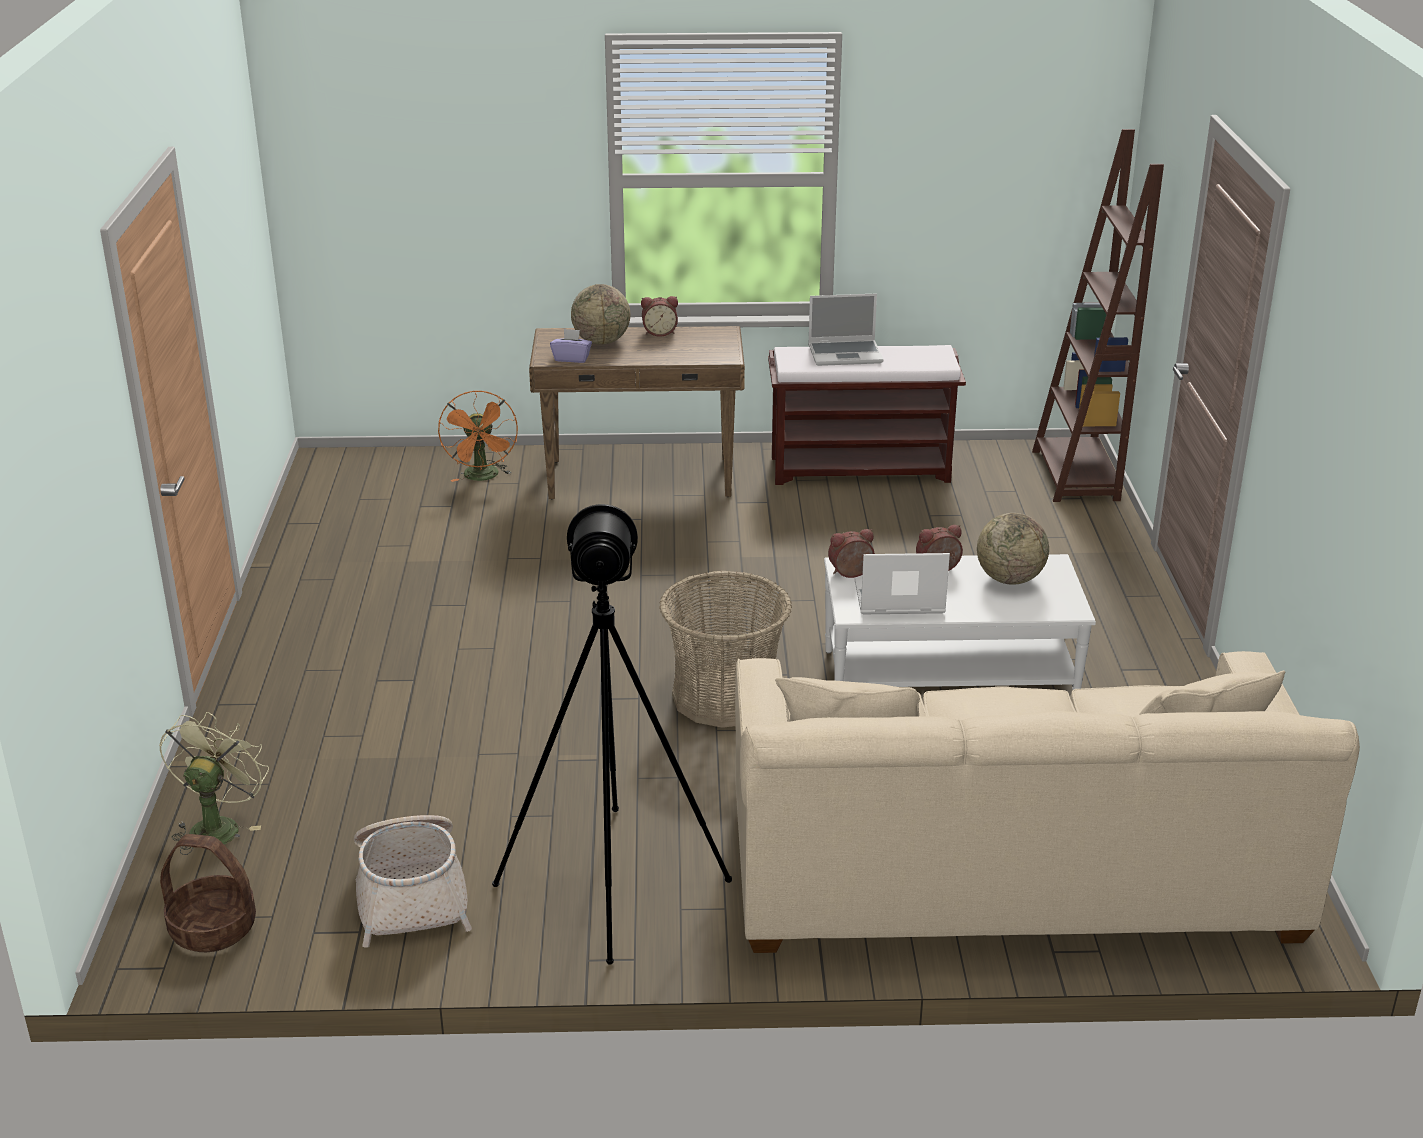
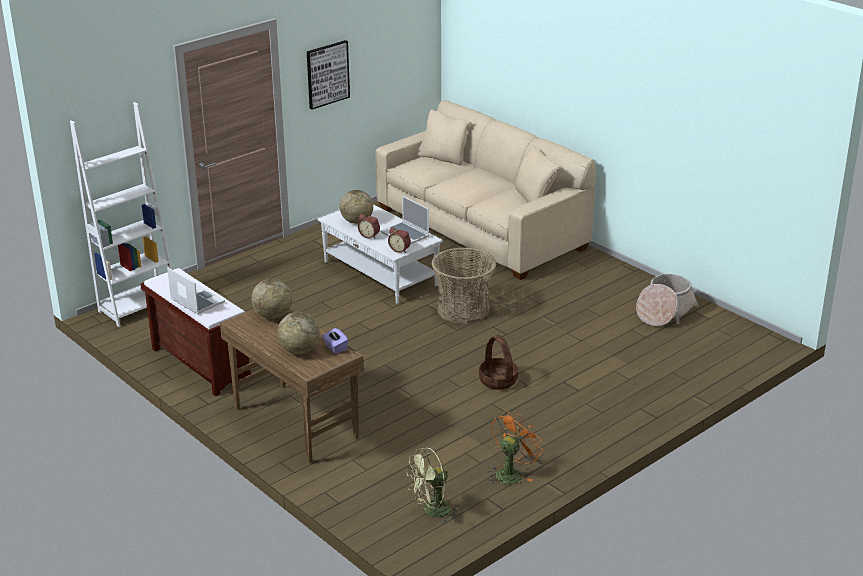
camera: 130 degrees left, 0 degrees up
green fan [159,712,269,855] -> green fan moved to [406,448,460,523]
basket [160,834,256,952] -> basket moved to [479,335,518,390]
orange fan [438,390,518,482] -> orange fan moved to [487,411,543,484]
black floor lamp [492,504,732,965] -> none
alarm clock [641,296,678,337] -> none
brown bookcase [1032,129,1164,502] -> white bookcase [70,102,172,327]
none -> globe [251,278,292,319]
none -> picture [307,40,350,110]

